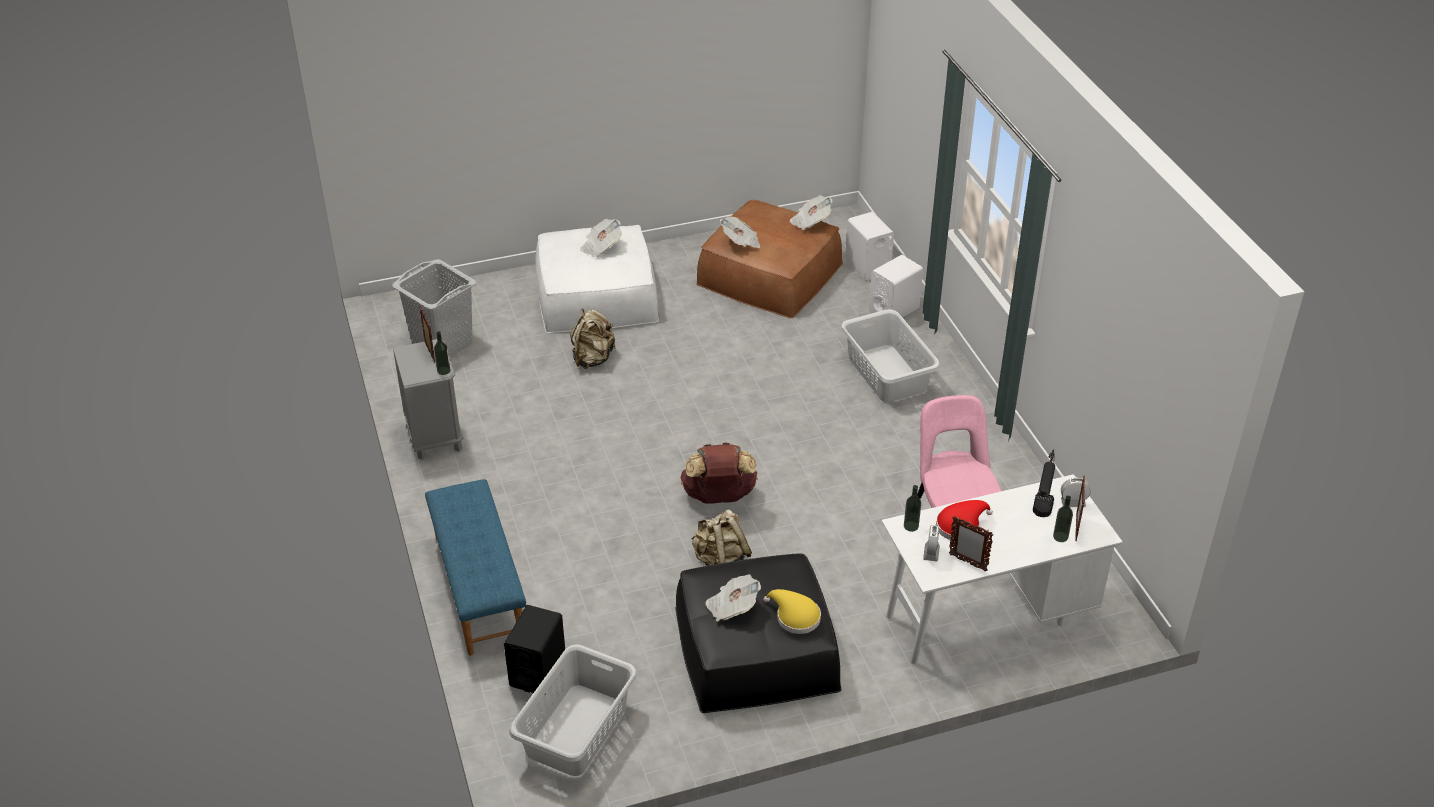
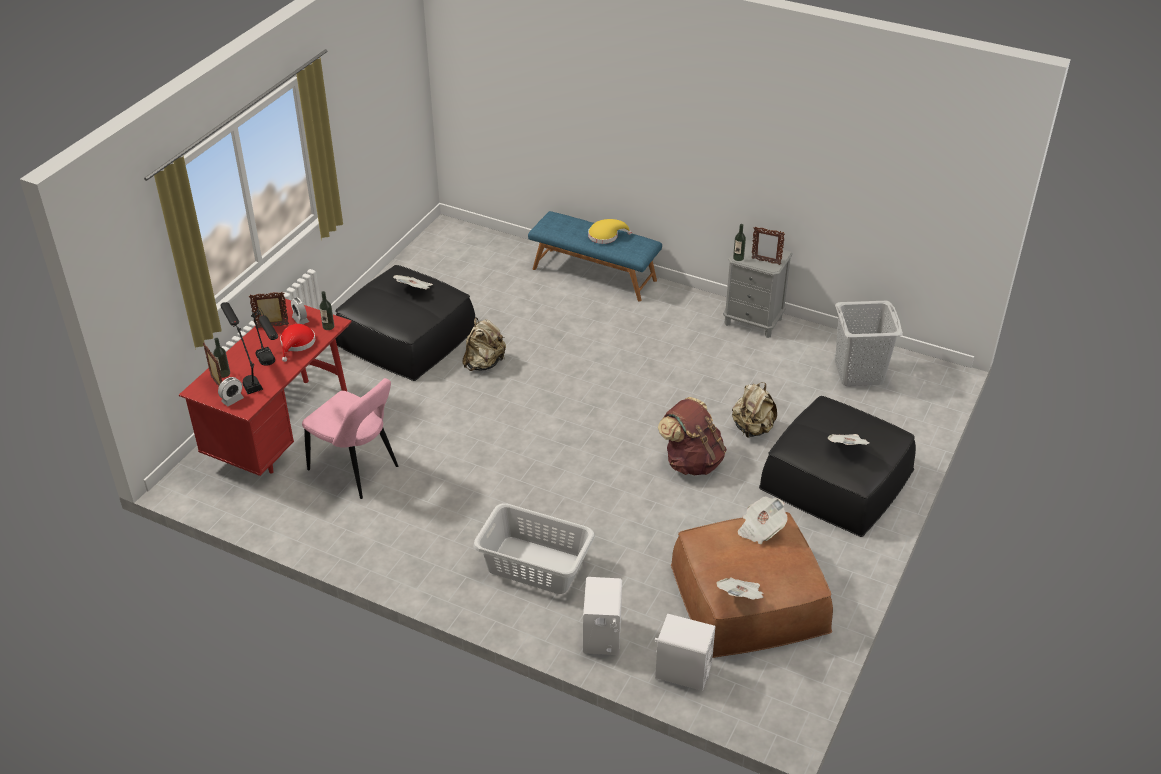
camera: 135 degrees right, 0 degrees up
black speaker [504,605,565,693] -> none
grey laundry basket [509,644,637,776] -> none
white ottoman [535,225,659,333] -> black ottoman [759,396,916,537]
brown backpack [680,442,758,504] -> brown backpack moved to [658,397,727,475]
yellow hat [763,589,821,634] -> yellow hat moved to [588,219,632,244]
white desk [881,474,1123,664] -> red desk [179,299,352,476]
none -> black table lamp [251,307,278,366]

